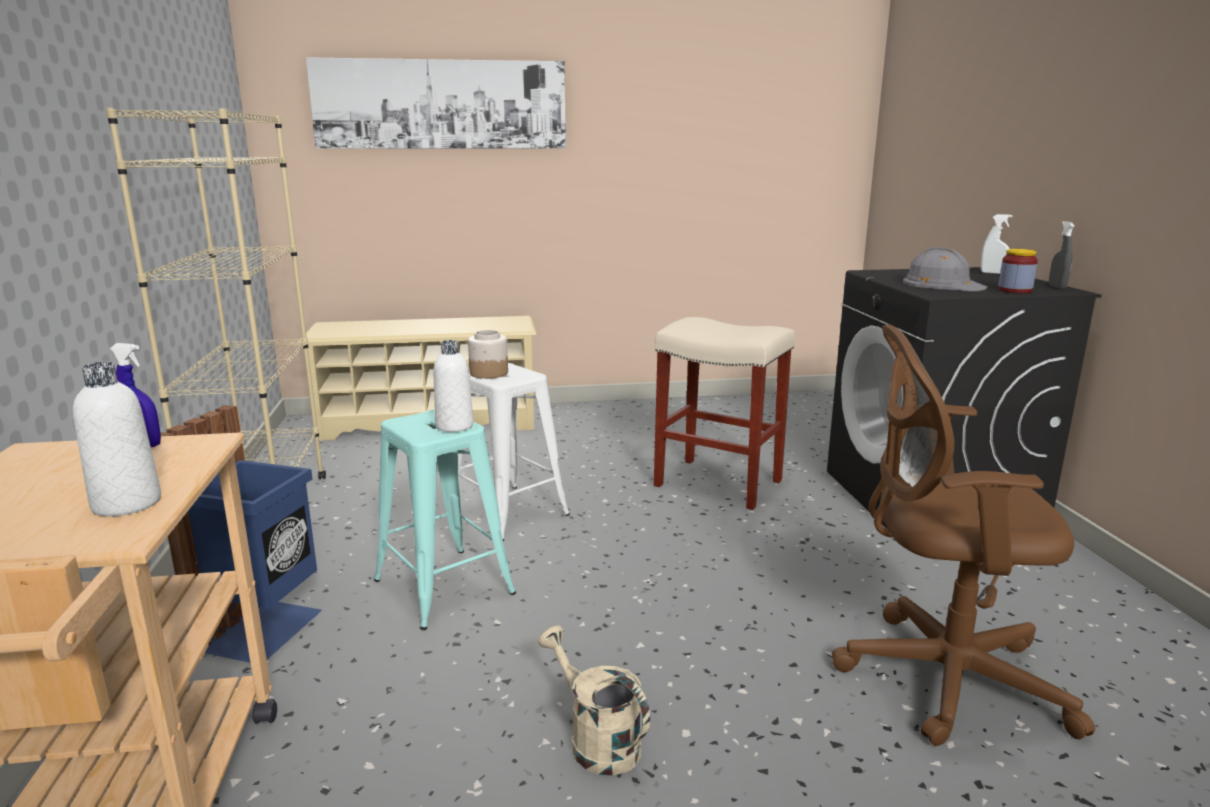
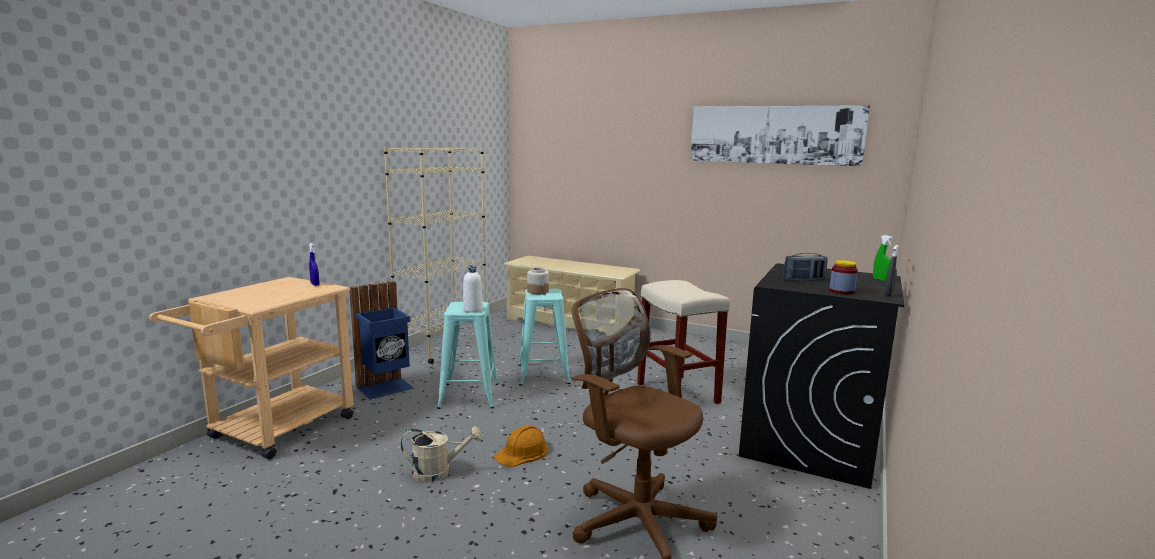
camera: 35 degrees right, 5 degrees down
white bottle [73,362,161,516] -> none
picture [306,57,566,149] -> picture moved to [690,105,870,166]
white stool [458,363,570,541] -> turquoise stool [518,289,571,386]
beige watering can [538,625,650,776] -> beige watering can turned 90 degrees clockwise [401,426,482,482]
grey hard hat [903,247,988,291] -> radio [783,253,828,281]
white spray bottle [981,214,1013,274] -> green spray bottle [873,235,894,281]
none -> orange hard hat [494,425,548,467]

